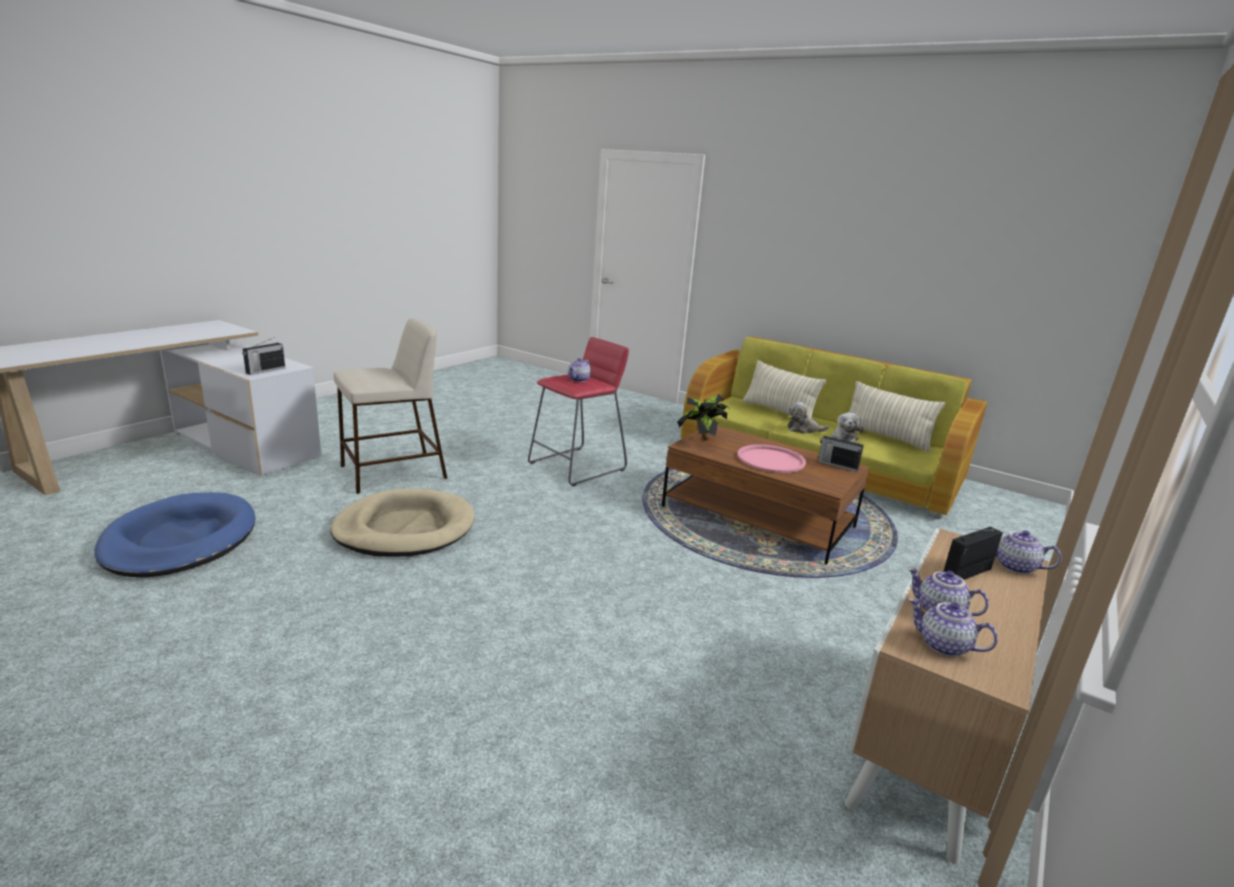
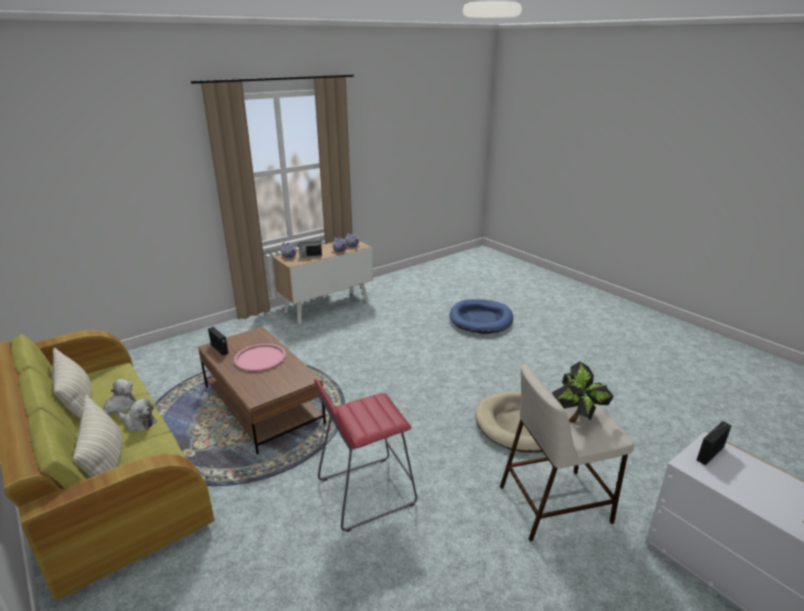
camera: 160 degrees left, 5 degrees up
blue dog bed [94,492,255,577] -> blue dog bed moved to [449,299,513,334]
teapot [568,358,591,382] -> none
potted plant [677,394,731,441] -> potted plant moved to [552,361,614,423]

